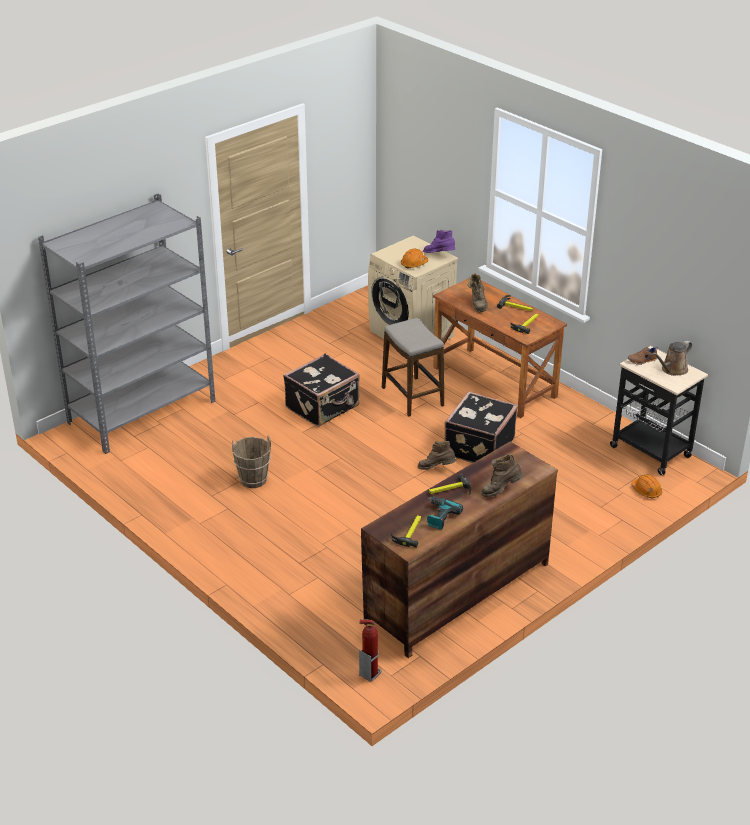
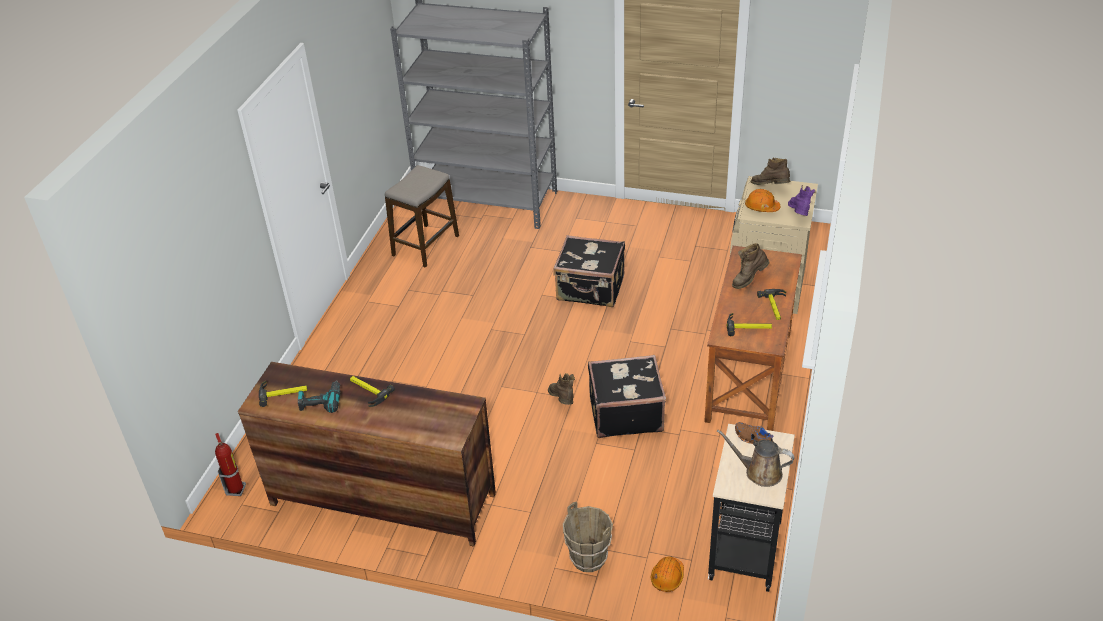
camera: 60 degrees right, 5 degrees up
brown bucket [232,436,271,488] -> brown bucket moved to [563,502,613,572]
stool [382,318,444,417] -> stool moved to [385,165,459,268]
brown boot [481,454,523,497] -> brown boot moved to [751,158,790,185]

